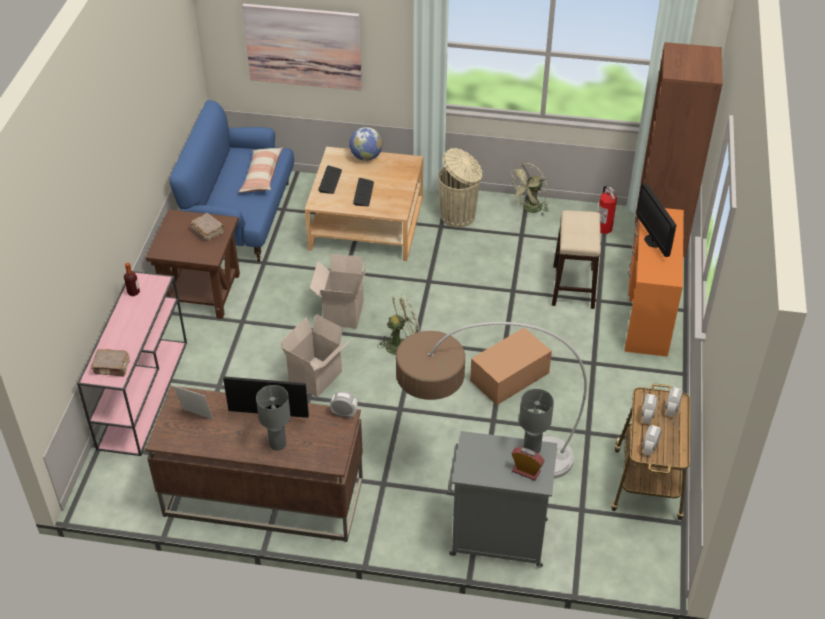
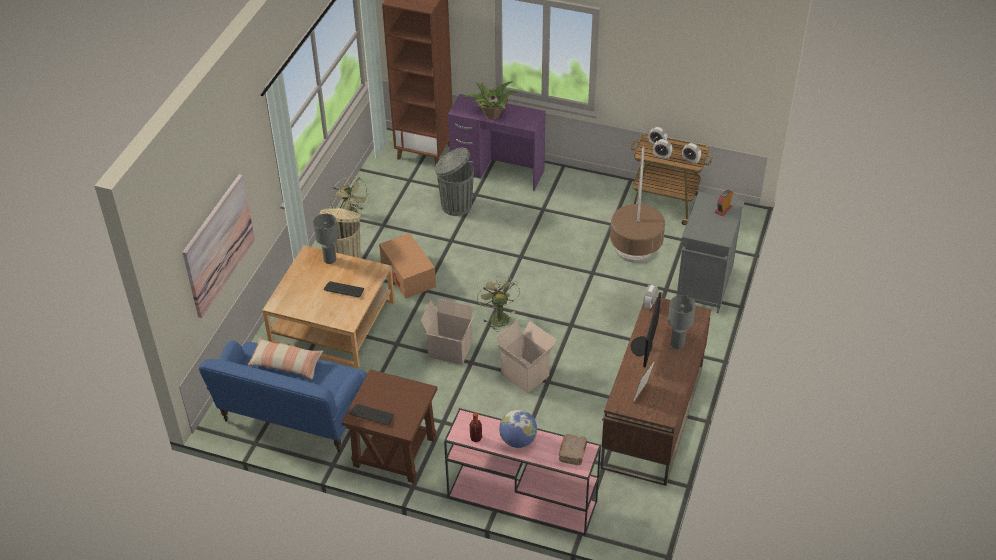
camera: 80 degrees left, 0 degrees up
brown book [190,213,225,241] -> none
keyboard [318,165,342,194] -> keyboard moved to [349,404,394,425]
globe [349,127,383,161] -> globe moved to [499,410,537,448]
cardboard box [470,328,552,405] -> cardboard box moved to [379,233,436,299]
grey table lamp [519,389,554,453] -> grey table lamp moved to [313,214,338,264]
stool [552,210,601,309] -> grey trash can [435,147,474,216]
fire extinguisher [598,186,617,234] -> none
orange desk [624,208,684,357] -> purple desk [448,94,546,191]
monitor [636,183,676,257] -> potted plant [463,82,518,120]

